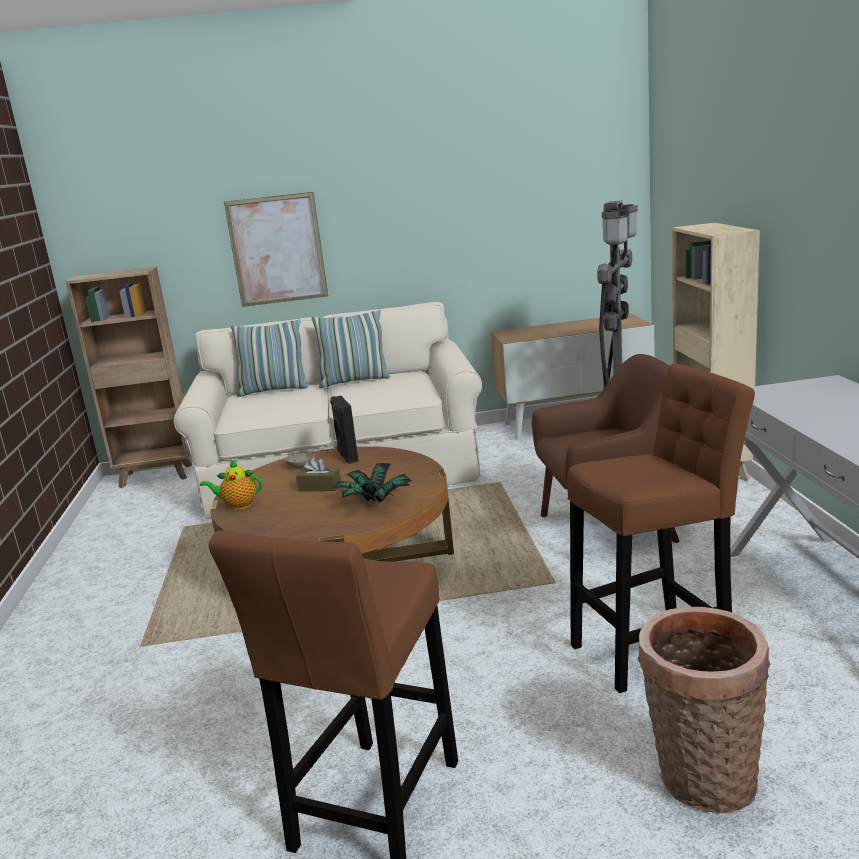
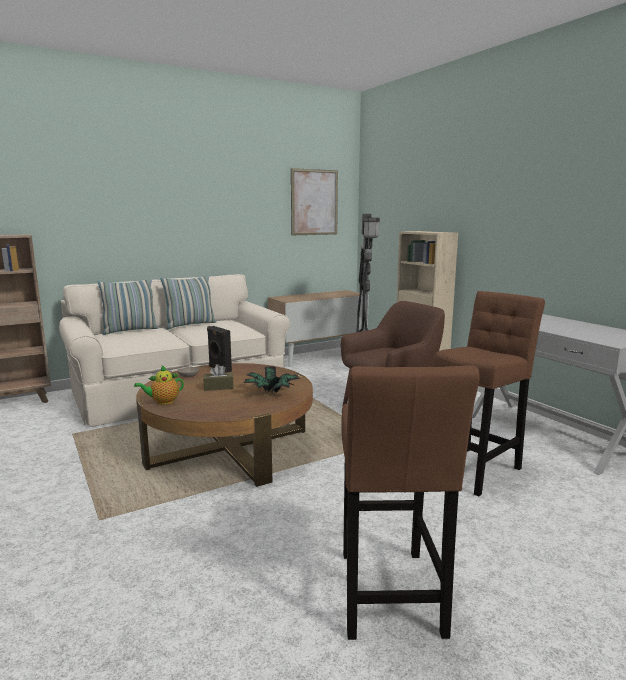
camera: 25 degrees left, 5 degrees down
picture [224,192,328,307] -> picture moved to [291,168,338,235]
basket [637,607,770,814] -> none

